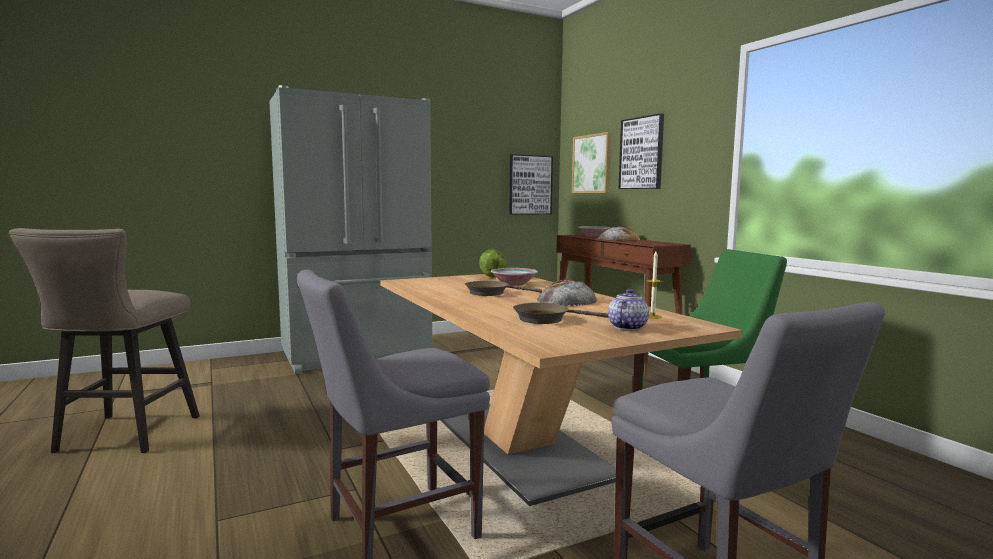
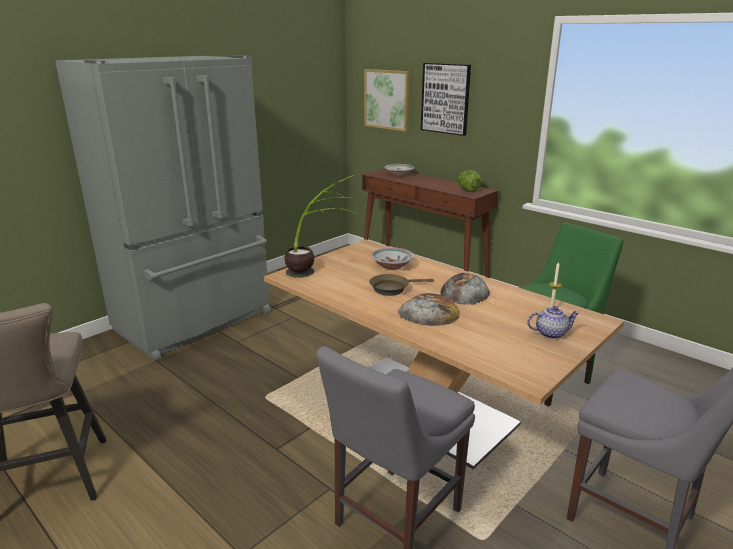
camera: 20 degrees left, 15 degrees up
lettuce [479,249,507,278] -> lettuce moved to [458,170,482,192]
picture [509,154,553,215] -> none
brown frying pan [513,303,609,324] -> none
bread [599,226,640,241] -> bread moved to [398,293,460,326]
teapot [608,289,649,330] -> teapot turned 75 degrees clockwise [527,306,579,339]
none -> potted plant [284,175,357,278]

